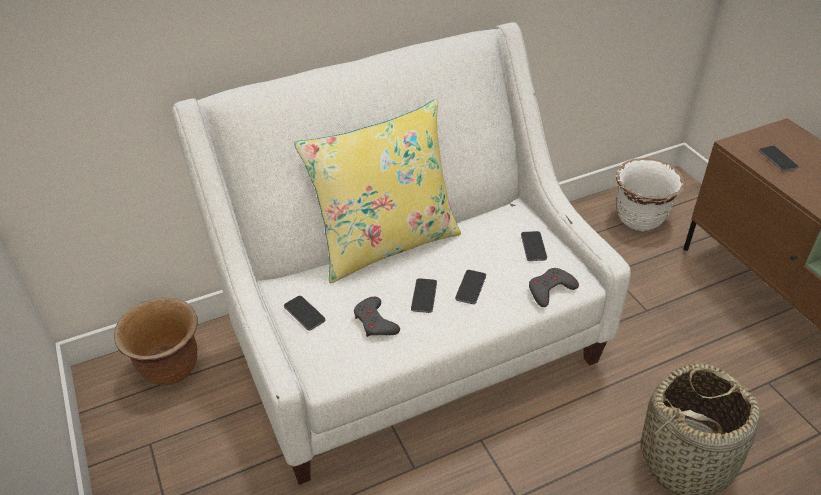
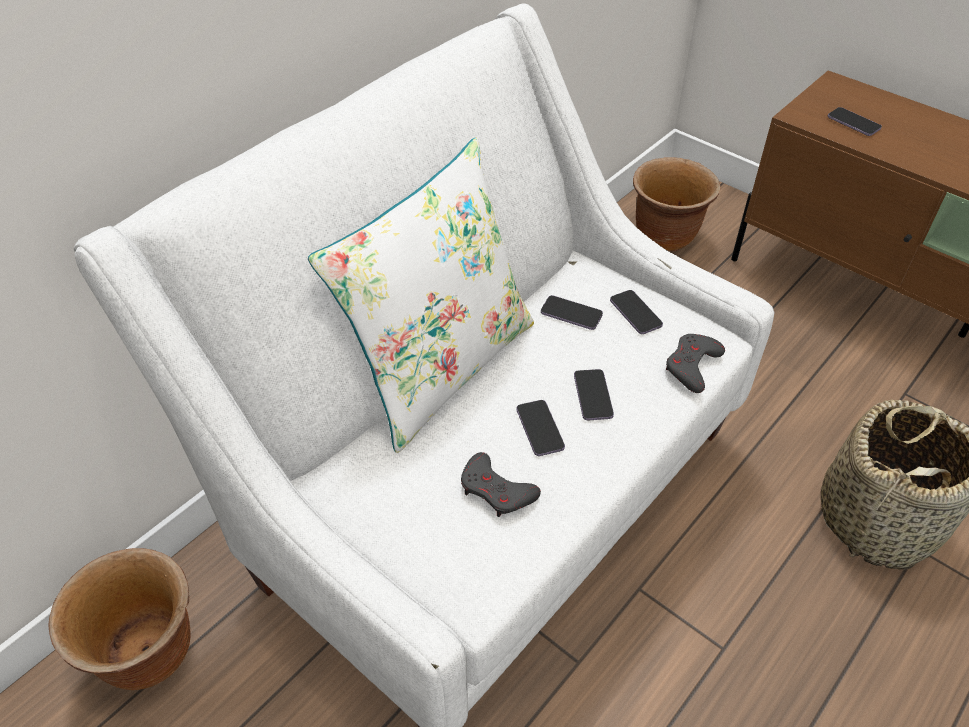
camera: 25 degrees left, 5 degrees up
phone [284,296,326,330] -> phone moved to [541,295,603,330]
yellow pillow [294,99,461,283] -> white pillow [308,138,534,453]
white planter [616,158,685,231] -> brown planter [633,157,721,251]

